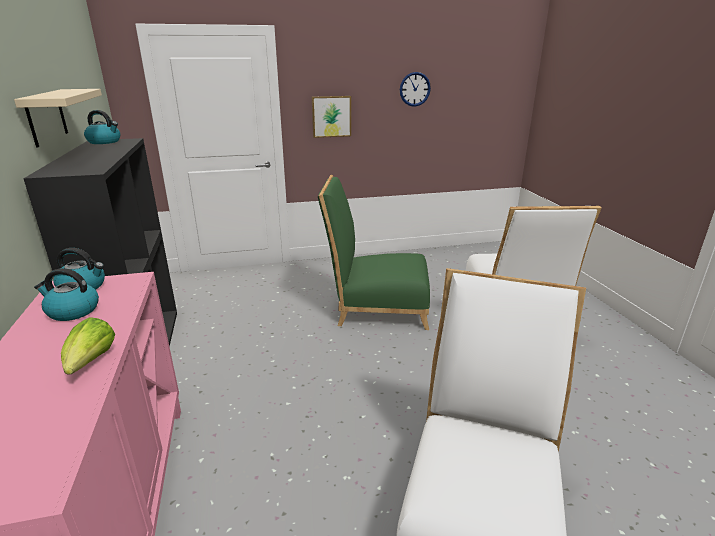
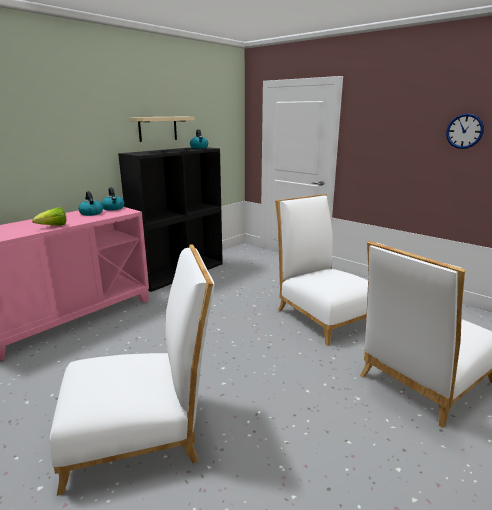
camera: 55 degrees right, 5 degrees down
picture [312,96,351,138] -> none
green chair [318,175,430,330] -> white chair [275,194,368,346]

